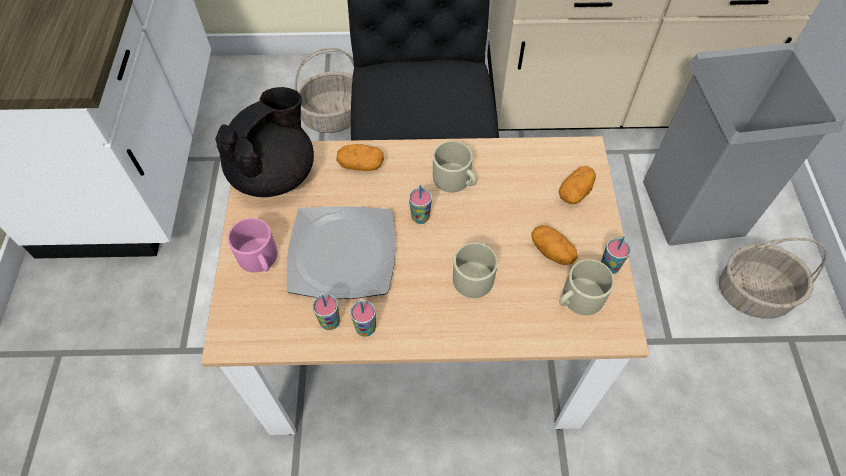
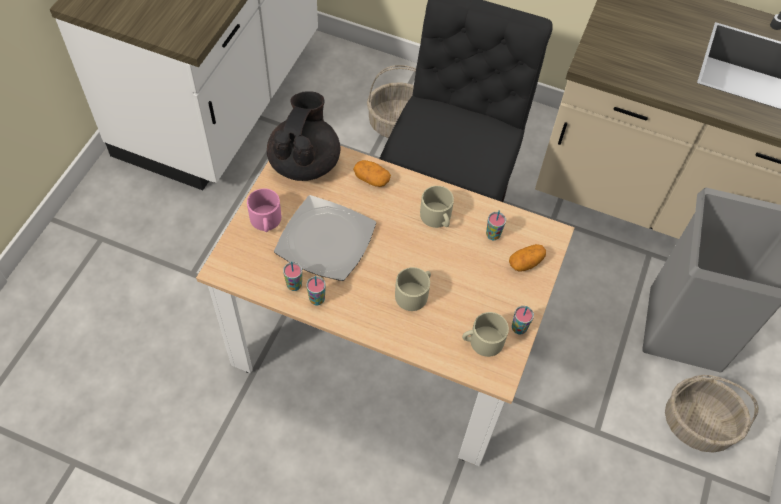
camera: 20 degrees right, 0 degrees up
black teapot [215,87,314,197] -> black teapot turned 45 degrees counterclockwise [267,91,340,181]
cup [409,185,432,224] -> cup moved to [486,210,506,240]
potato [531,225,578,265] -> none

